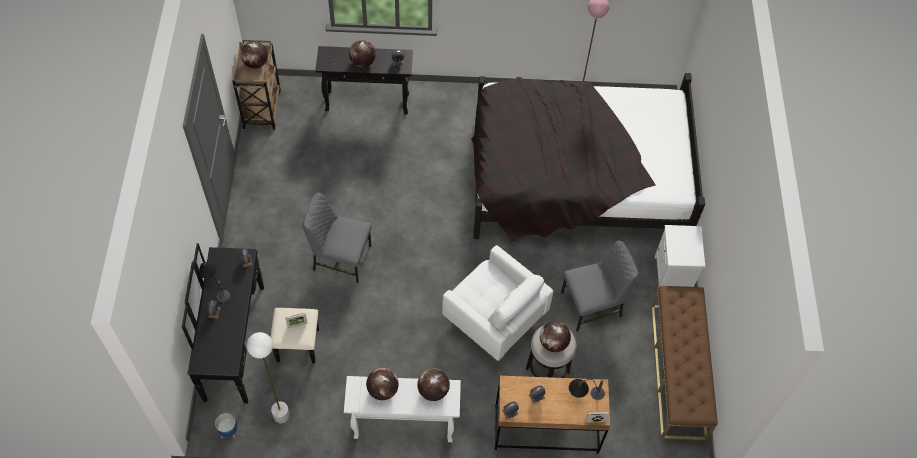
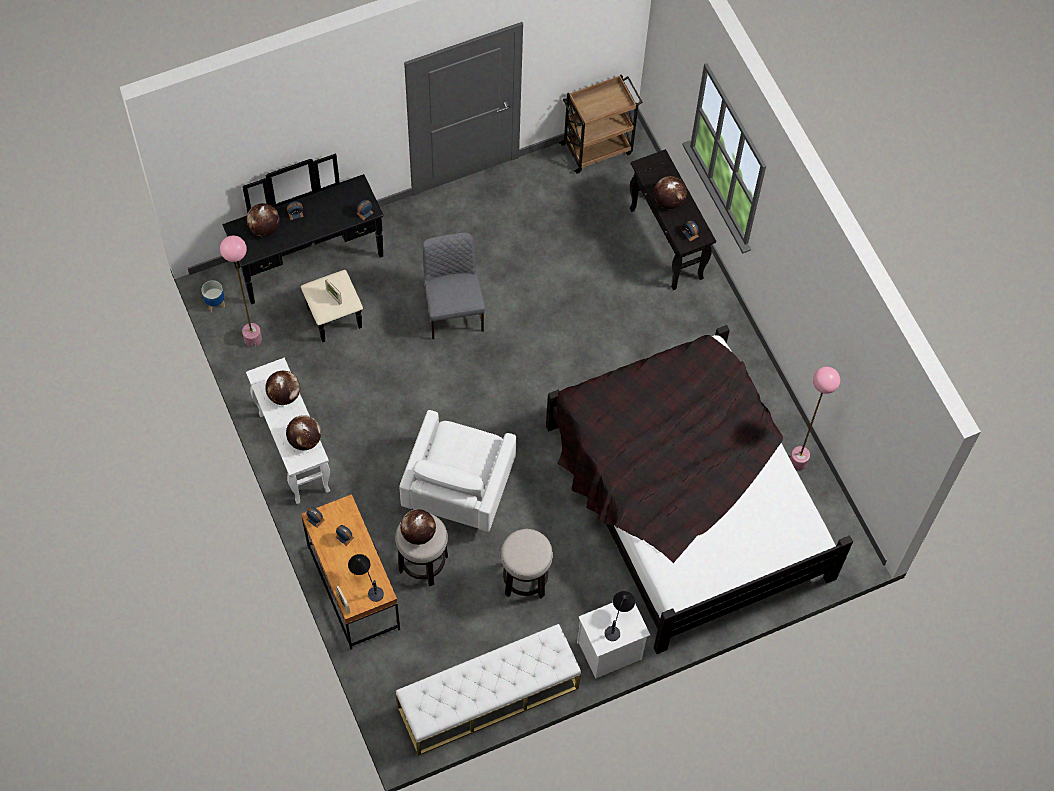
camera: 65 degrees right, 5 degrees up
table lamp [199,262,230,302] -> table lamp moved to [605,591,635,641]
globe [241,41,268,68] -> globe moved to [247,203,280,237]
white floor lamp [247,332,290,423] -> pink floor lamp [220,235,262,347]
grey chair [561,241,638,332] -> stool [500,529,553,599]
brown bench [651,286,718,440] -> white bench [396,624,581,756]

